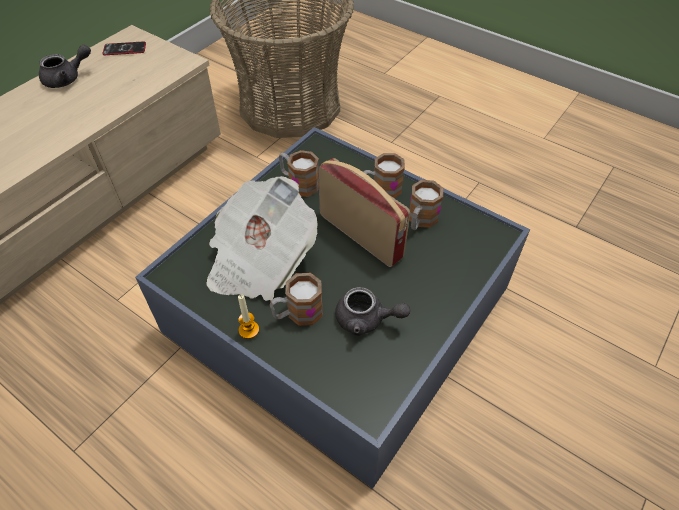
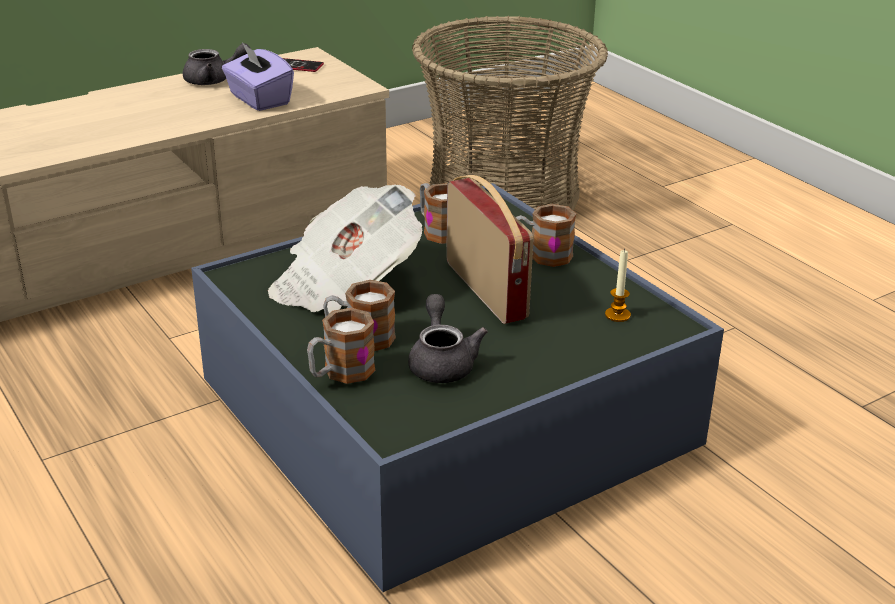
camera: 20 degrees right, 20 degrees down
candle [238,295,259,339] -> candle moved to [605,249,631,322]
grey teapot [335,287,410,336] -> grey teapot turned 135 degrees counterclockwise [408,294,488,383]
mug [409,180,443,230] -> mug moved to [307,308,375,384]
none -> purple tissue box [222,42,294,111]

